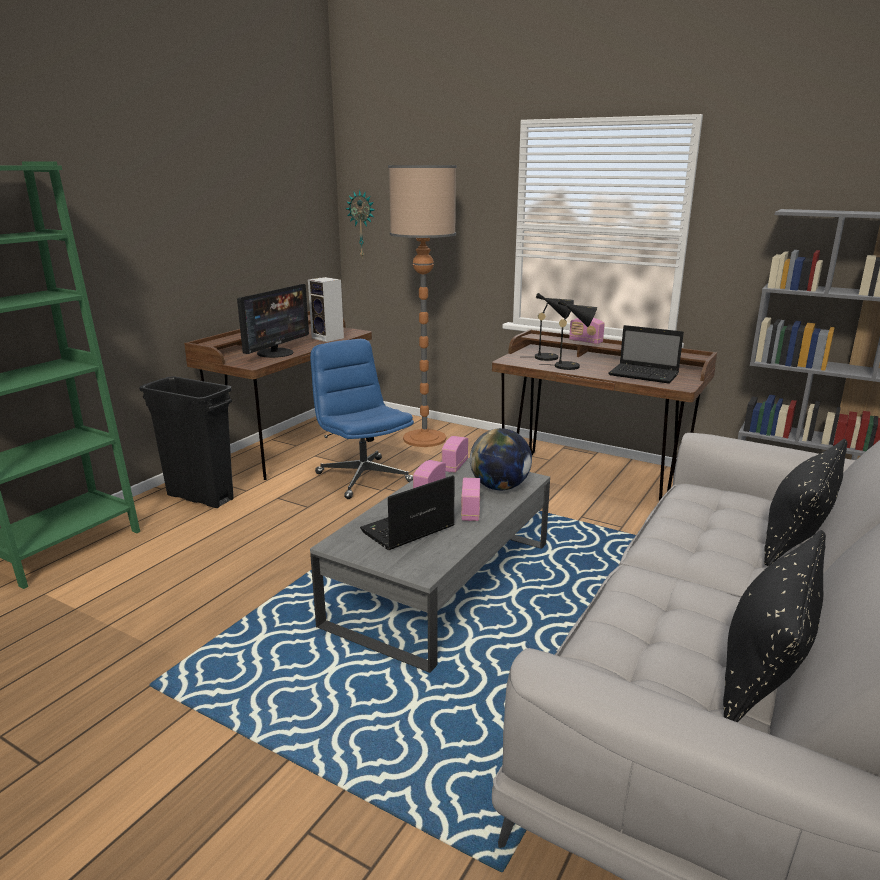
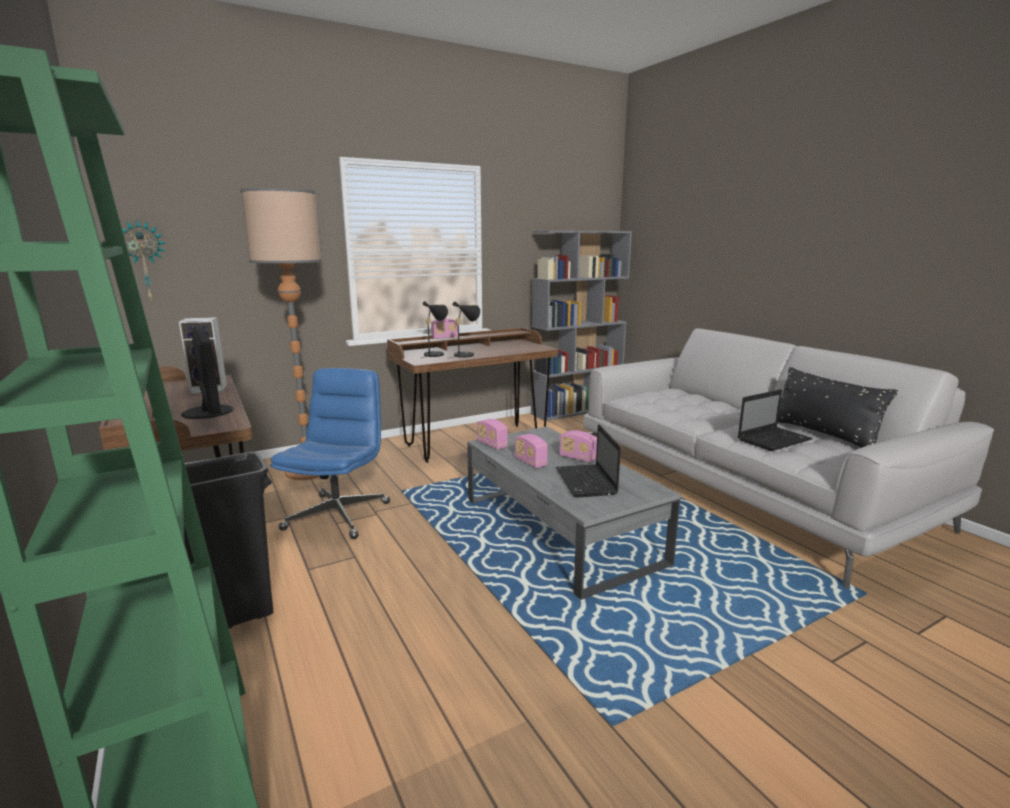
camera: 60 degrees left, 5 degrees down
blue office chair [310,339,414,499] -> blue office chair turned 105 degrees clockwise [270,368,390,539]
globe [470,428,532,490] -> none
laptop [608,325,684,384] -> laptop moved to [738,389,812,451]
black pillow [764,439,847,566] -> none

